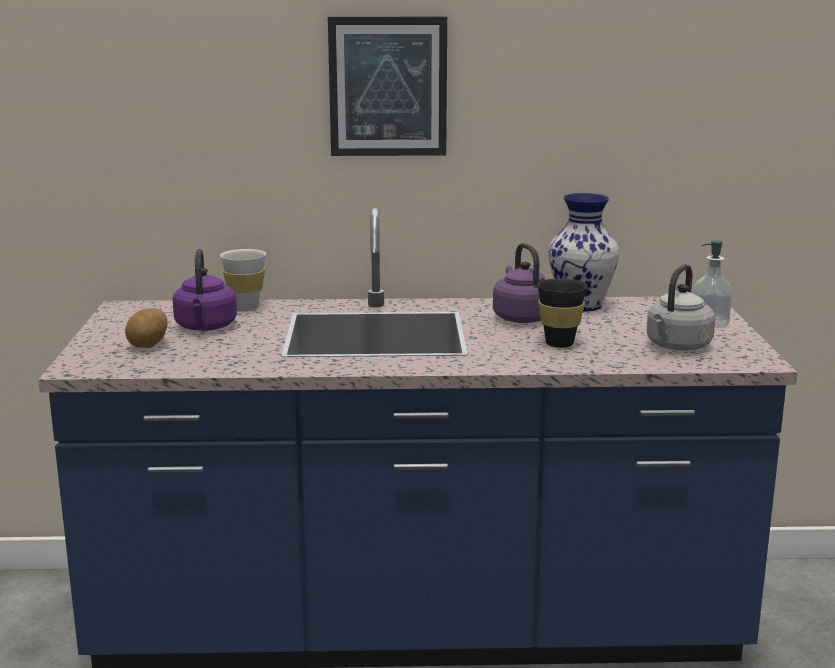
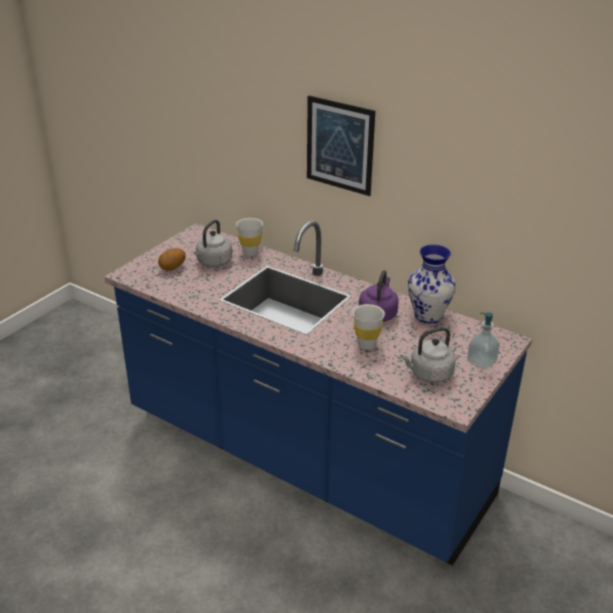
camera: 35 degrees right, 15 degrees up
purple kettle [173,249,237,331] -> grey kettle [194,220,232,267]
black cup [537,278,588,348] -> white cup [353,304,385,350]

